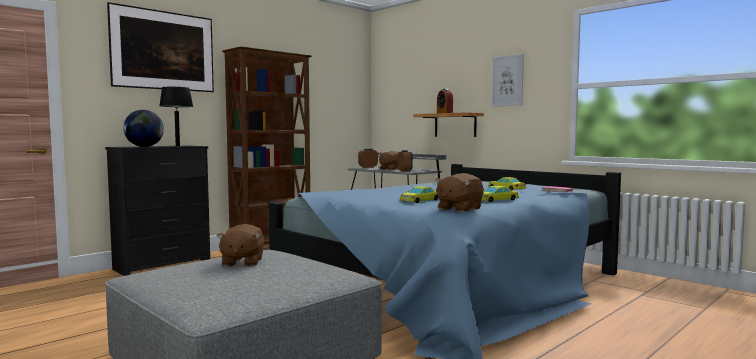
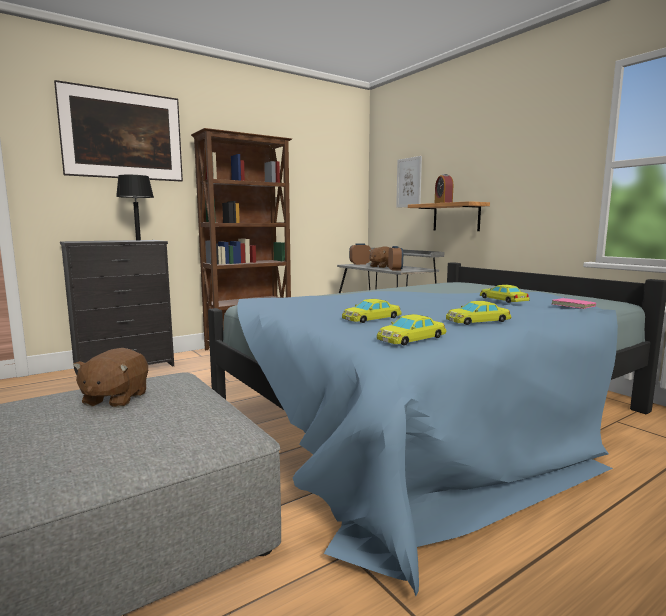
camera: 10 degrees right, 5 degrees up
globe [123,110,164,147] -> none
brown plush toy [435,173,484,212] -> yellow toy car [377,314,447,346]
picture [491,54,524,107] -> picture moved to [396,156,422,208]

